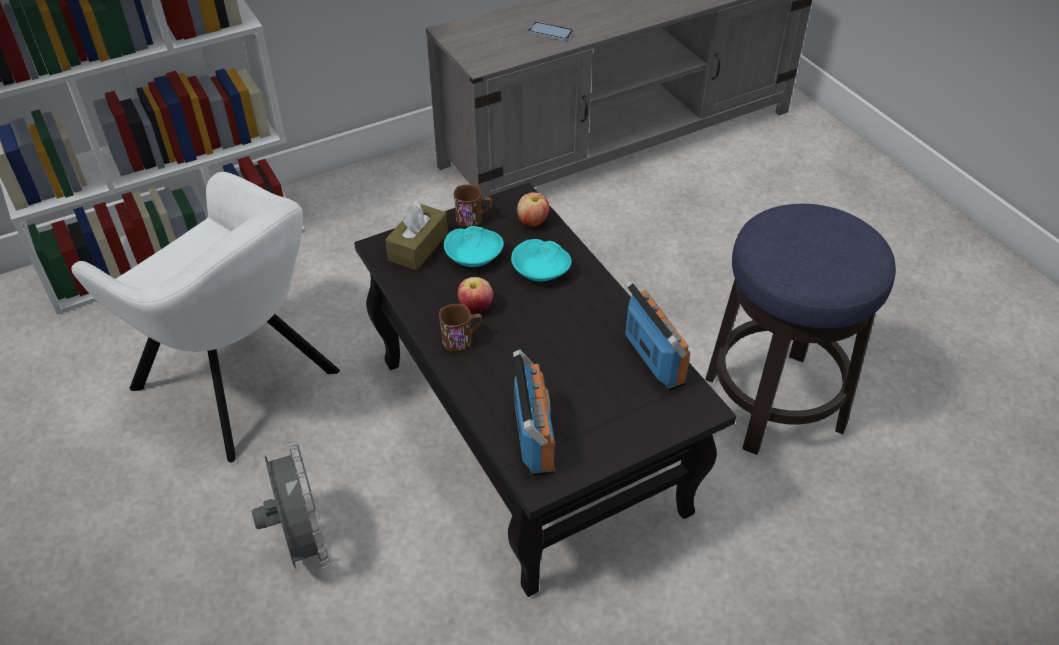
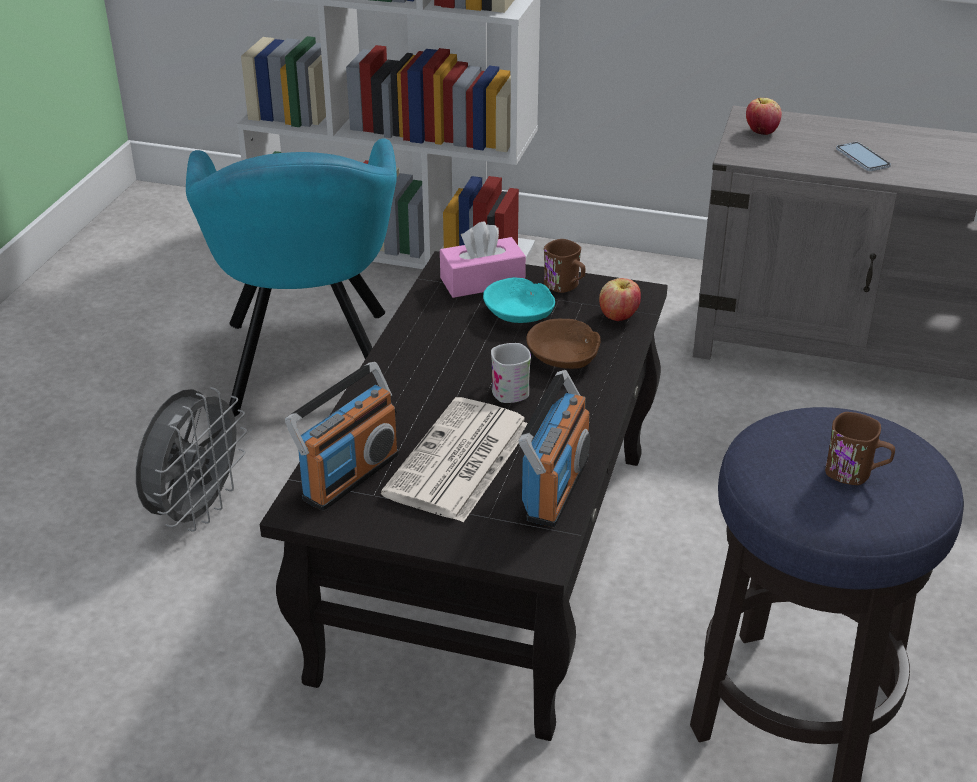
camera: 45 degrees right, 10 degrees down
white armchair [71,172,340,463] -> turquoise armchair [186,138,397,417]
brown tissue box [385,201,448,270] -> pink tissue box [440,222,526,298]
brown mug [439,304,482,352] -> brown mug moved to [825,412,895,485]
apple [458,277,493,312] -> apple moved to [746,98,782,135]
turquoise bowl [511,239,572,281] -> brown bowl [526,319,601,369]
none -> newspaper [381,397,528,522]
none -> white mug [491,343,531,403]

